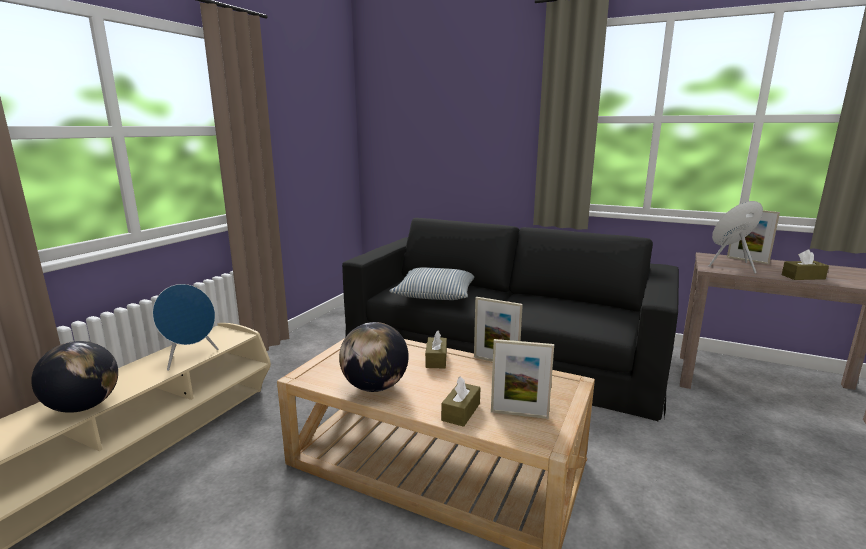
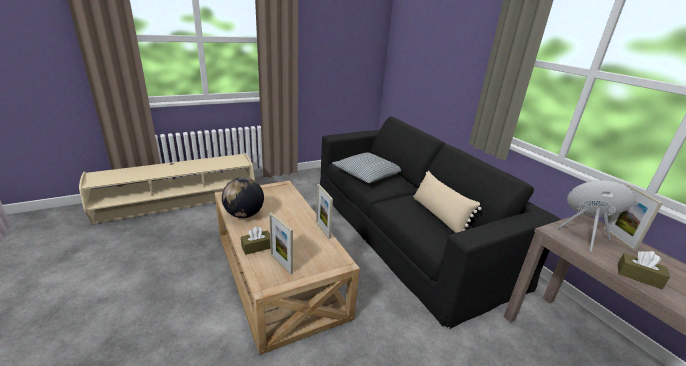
camera: 35 degrees right, 10 degrees up
globe [31,341,118,413] -> none
blue speaker [152,284,218,371] -> none
brown tissue box [425,330,447,369] -> none
none -> beige pillow [413,171,482,233]

